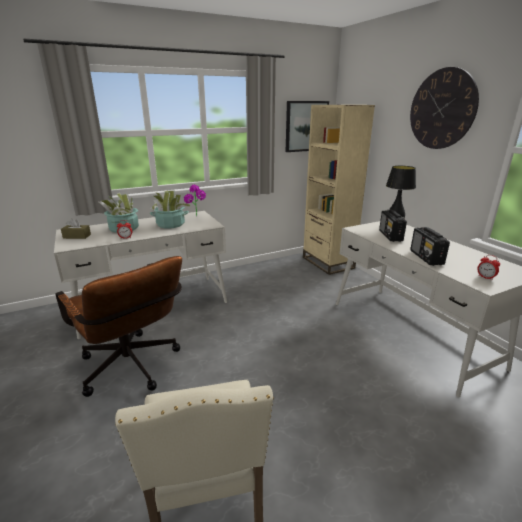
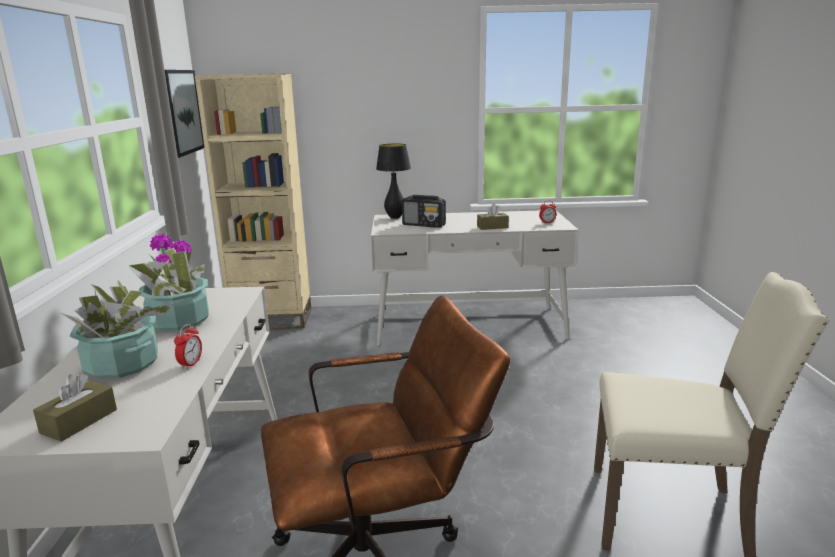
camera: 65 degrees left, 5 degrees down
wall clock [410,67,479,149] -> none
radio [410,227,450,266] -> brown tissue box [477,203,509,230]

